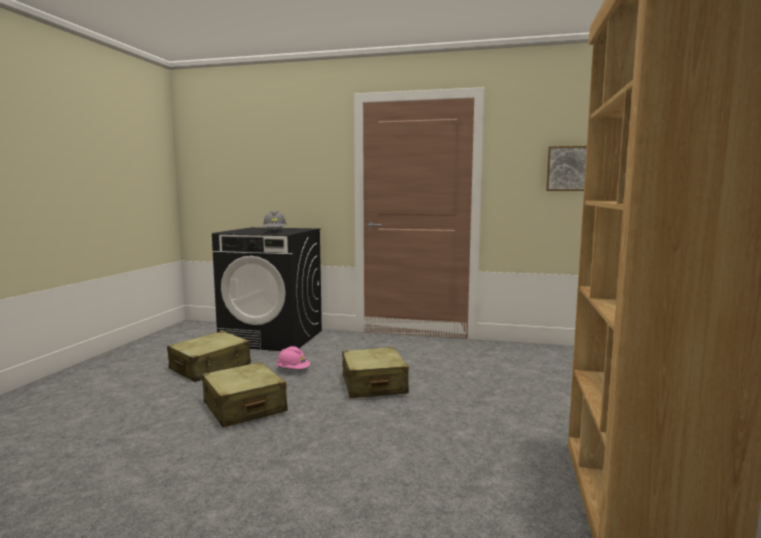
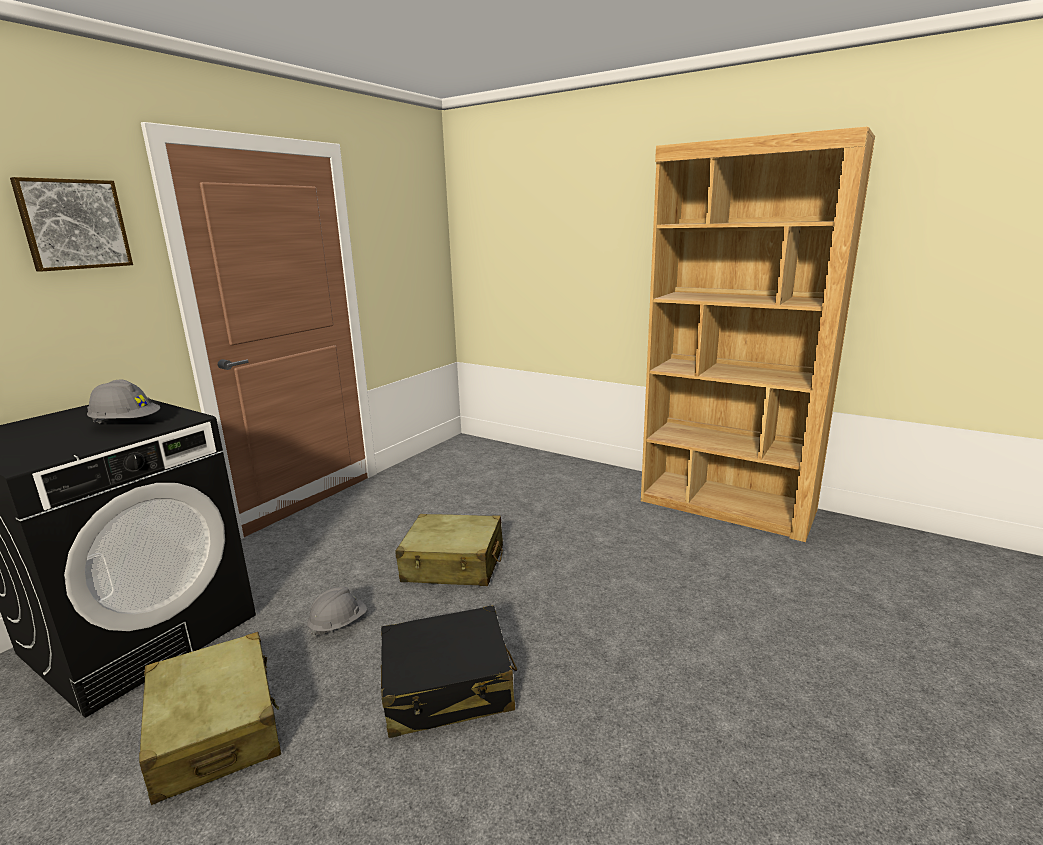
camera: 70 degrees left, 10 degrees up
beige suitcase [202,362,288,427] -> black suitcase [381,605,517,738]
pink hard hat [276,346,311,369] -> grey hard hat [307,587,367,638]
picture [546,146,587,191] -> picture moved to [10,177,133,272]

